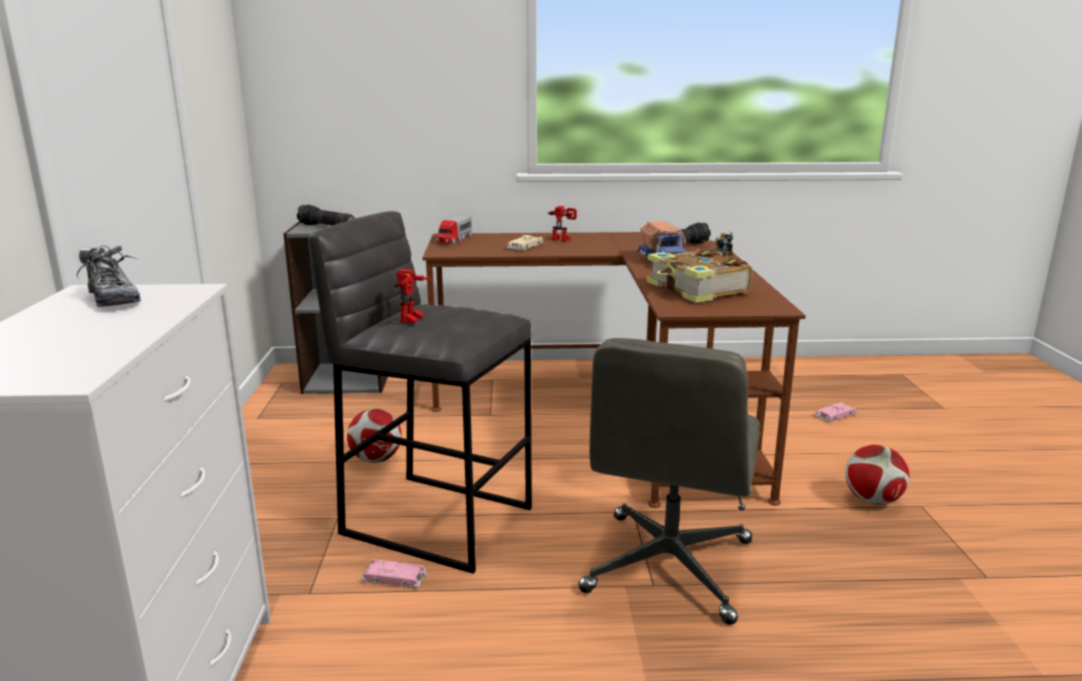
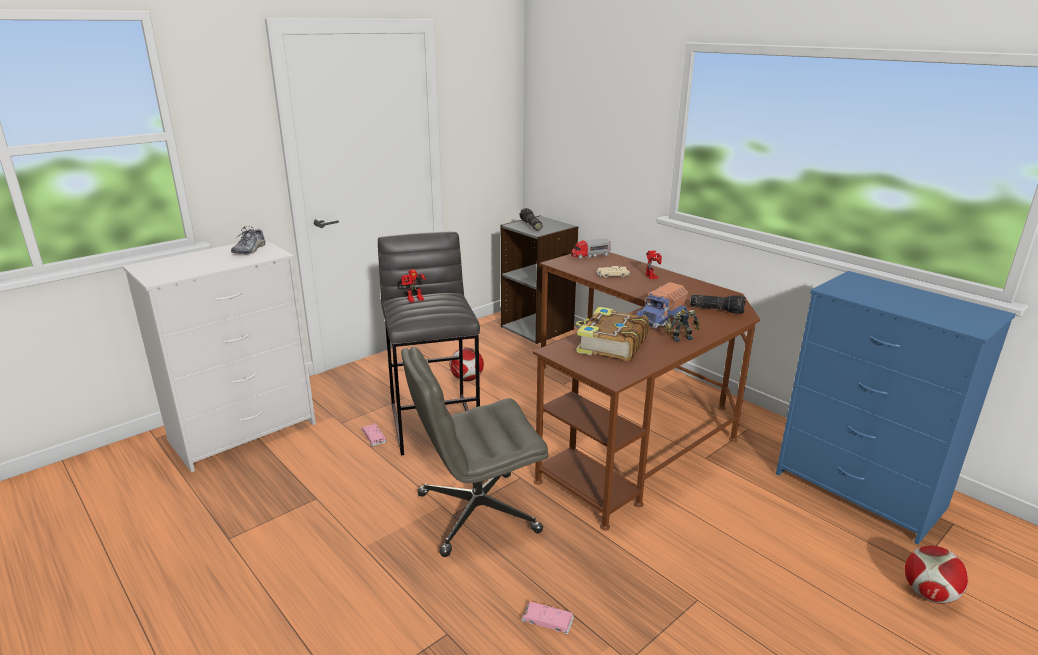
camera: 50 degrees right, 5 degrees up
pink toy car [815,402,857,422] -> pink toy car moved to [522,602,574,634]
football [845,445,909,505] -> football moved to [905,546,968,604]
none -> blue dresser [776,271,1016,545]

